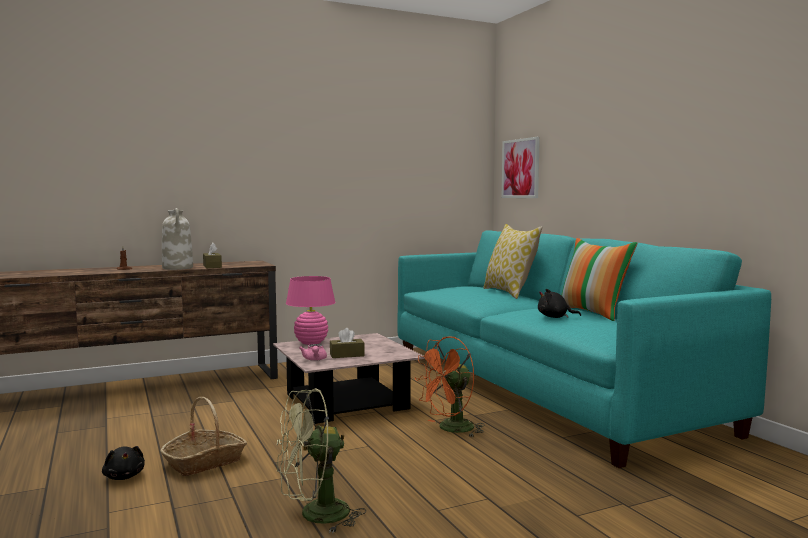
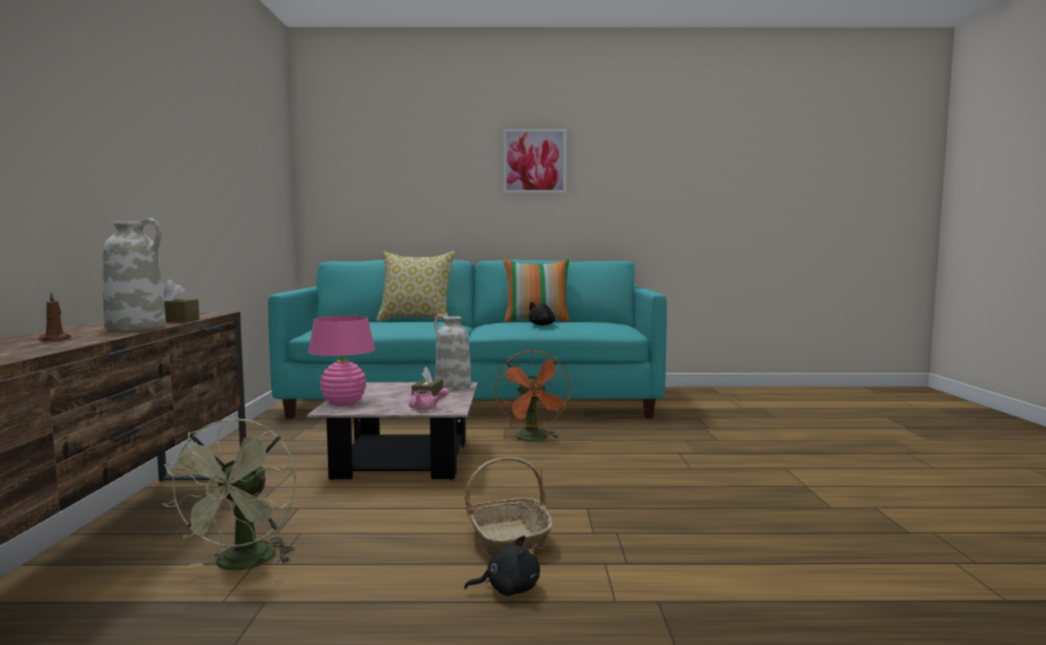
camera: 65 degrees left, 0 degrees up
green fan [277,388,366,534] -> green fan moved to [162,418,296,570]
picture [502,137,540,198] -> picture moved to [503,129,566,193]
none -> white vase [434,314,471,390]

